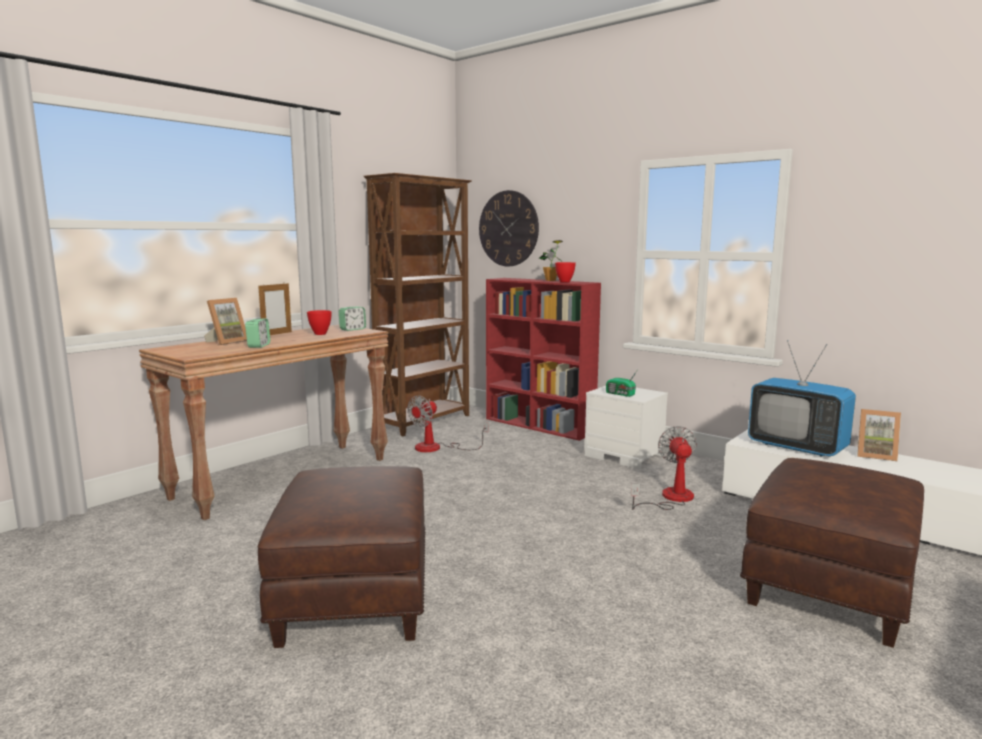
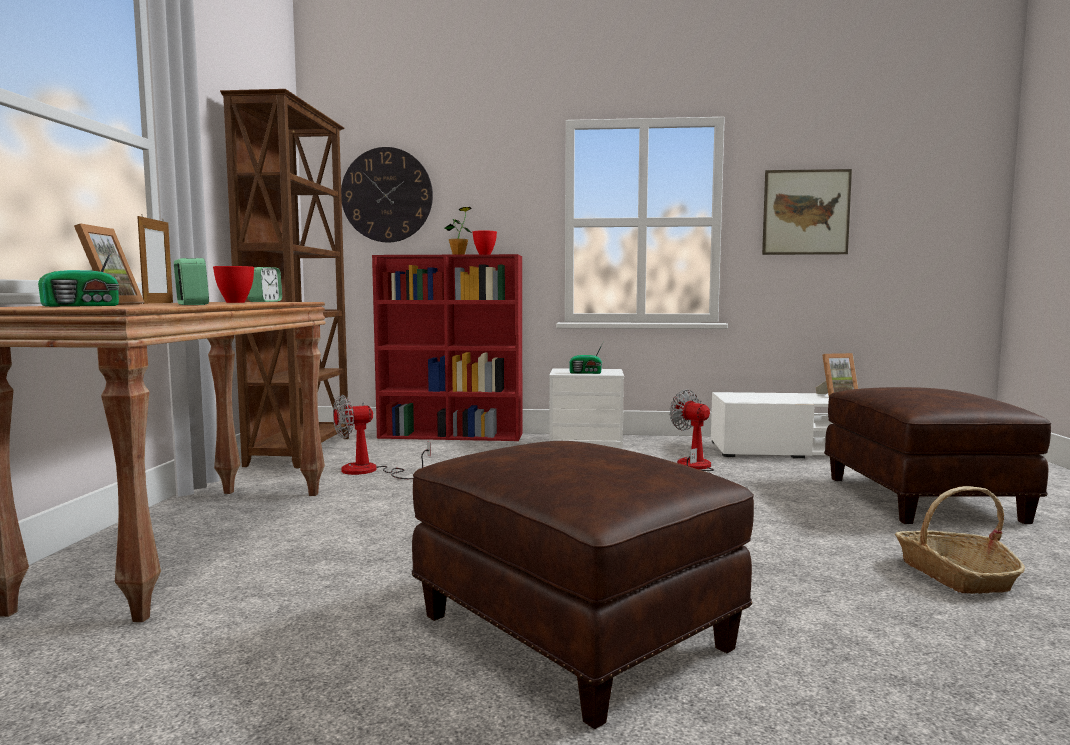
camera: 35 degrees left, 5 degrees down
fan [407,395,488,452] -> fan turned 60 degrees clockwise [333,395,431,479]
television [748,340,856,456] -> none
none -> radio [38,244,120,307]
none -> picture [762,169,852,255]
none -> basket [895,486,1025,594]

